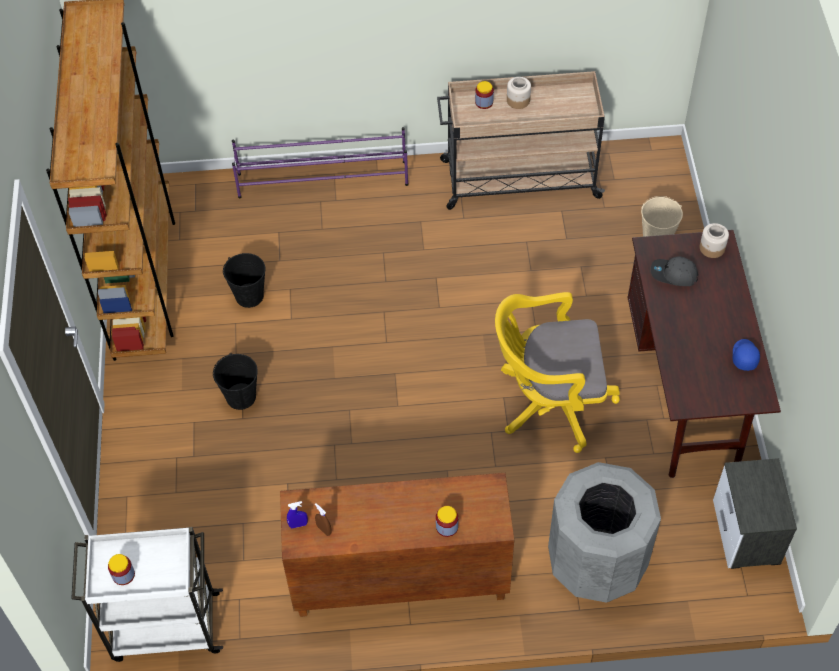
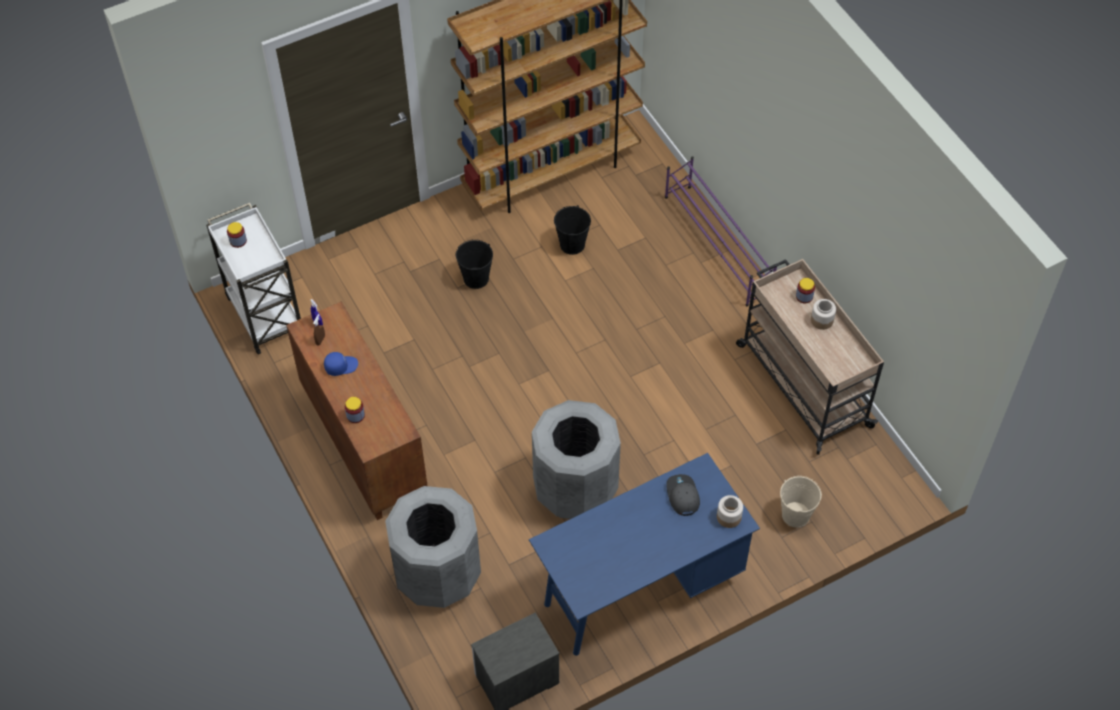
camera: 65 degrees right, 0 degrees up
yellow office chair [495,292,620,453] -> grey trash can [532,400,621,519]
brown desk [628,230,781,478] -> blue desk [529,453,760,656]
blue cap [733,339,760,371] -> blue cap moved to [324,352,358,376]

